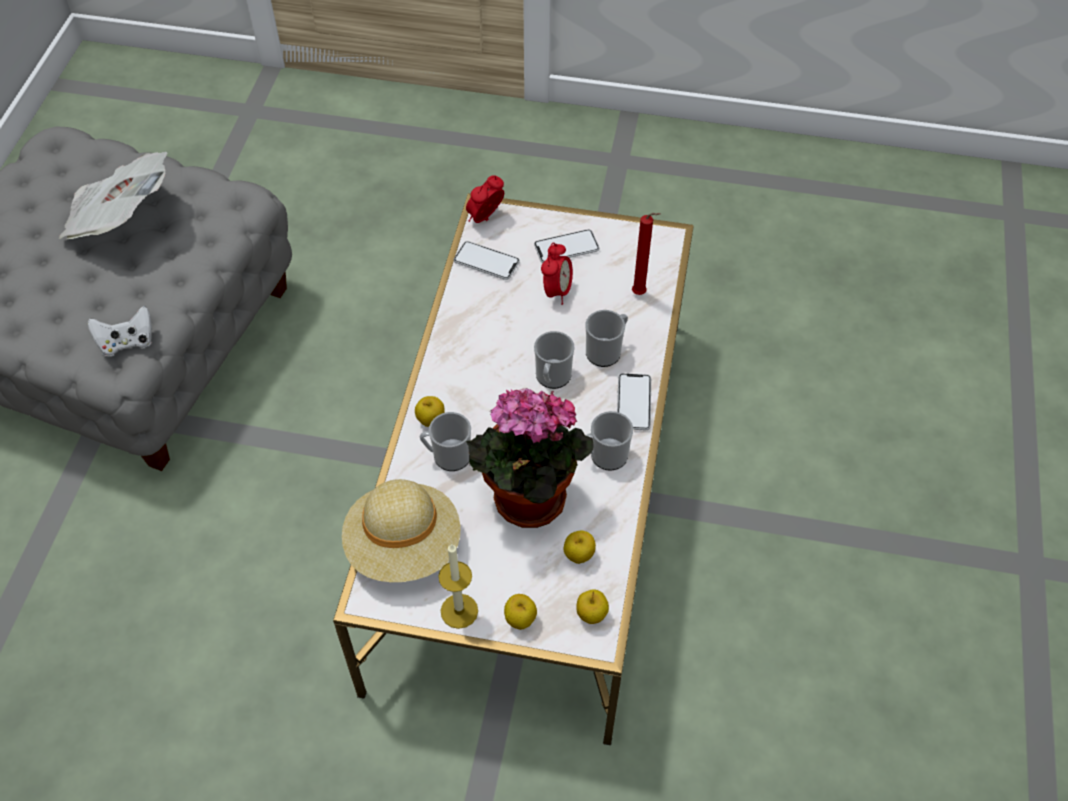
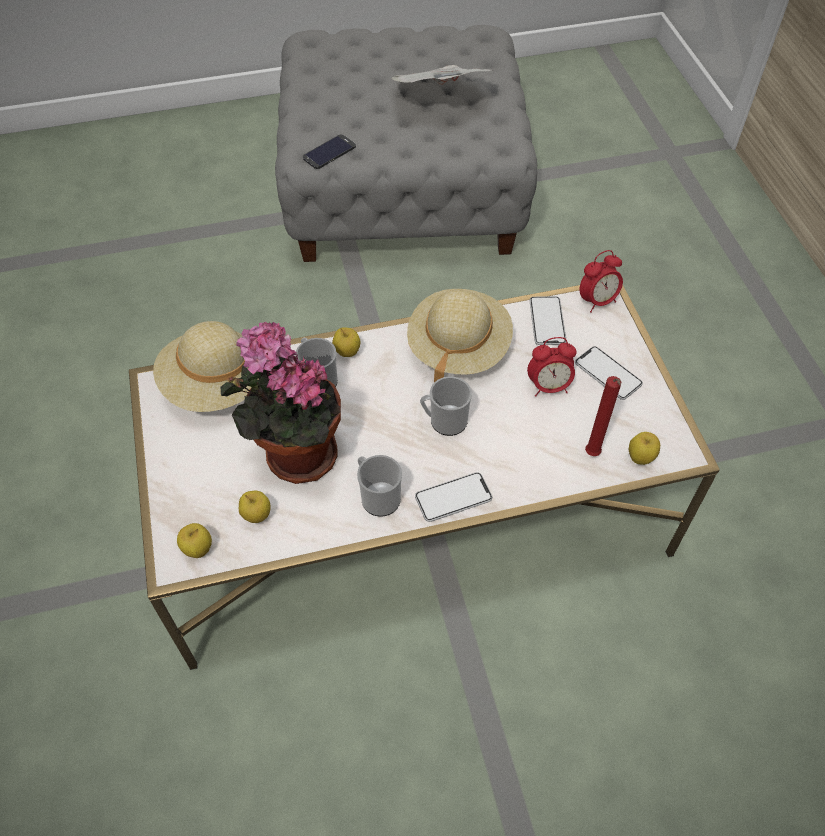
camera: 65 degrees right, 0 degrees up
white game controller [88,306,152,356] -> phone [303,134,356,169]
candle [438,543,478,629] -> none
alarm clock [466,175,504,223] -> alarm clock turned 135 degrees clockwise [580,250,623,313]
apple [504,594,537,630] -> apple moved to [629,432,660,465]
mug [585,310,628,367] -> none
none -> beige hat [407,289,513,382]

